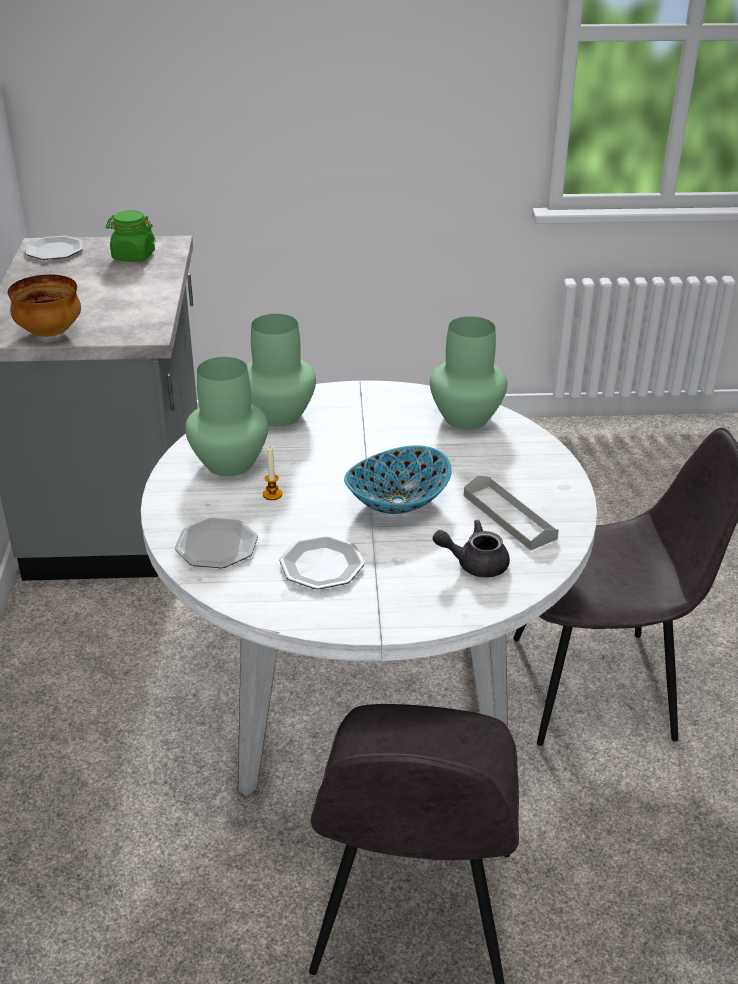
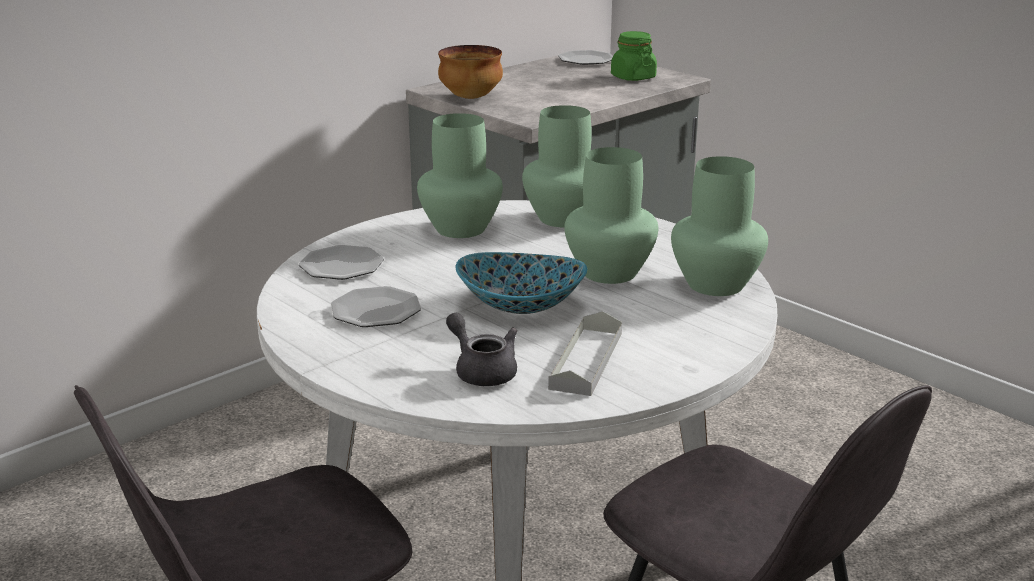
camera: 50 degrees right, 10 degrees down
candle [263,446,282,500] -> none
none -> green vase [564,147,658,284]

